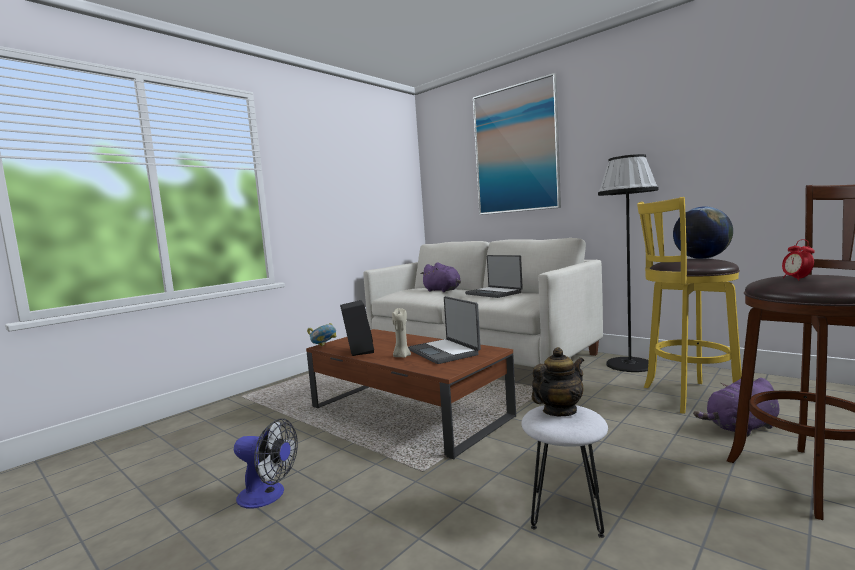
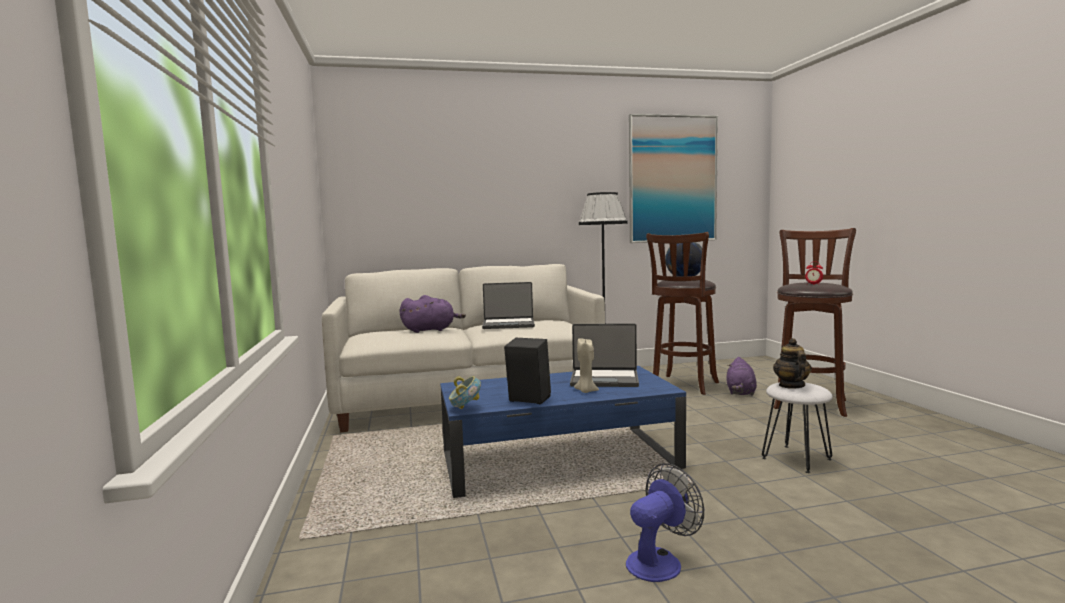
camera: 55 degrees left, 0 degrees up
brown coffee table [306,329,516,460] -> blue coffee table [440,366,686,498]
picture [473,73,561,215] -> picture moved to [629,114,718,243]
yellow stool [637,197,742,414] -> brown stool [646,232,719,395]

